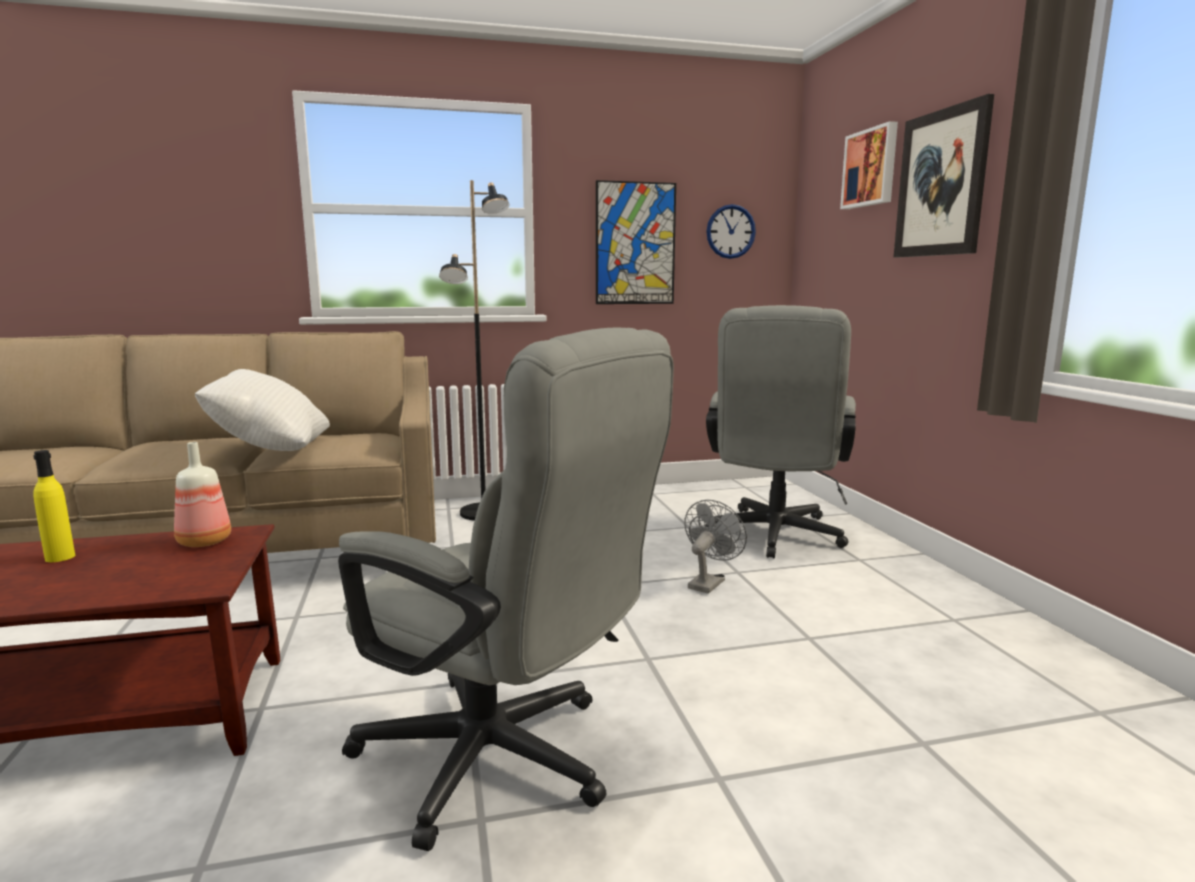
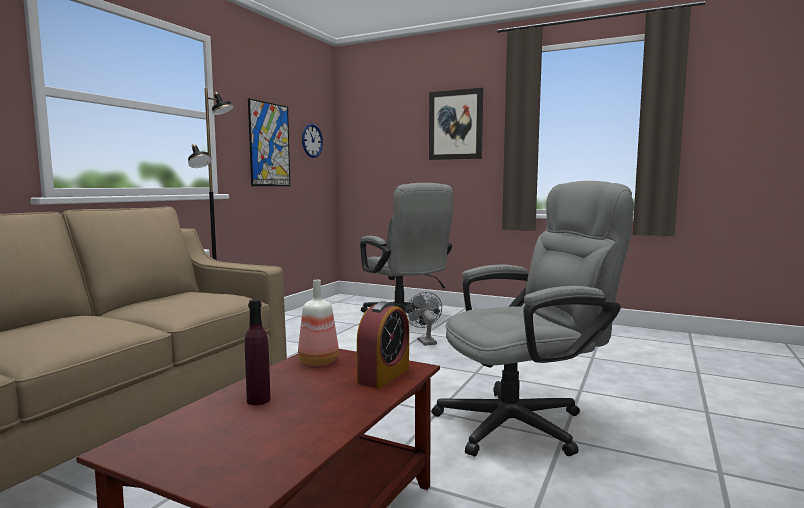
camera: 50 degrees left, 5 degrees down
yellow bottle [33,450,75,562] -> purple bottle [245,299,271,405]
white pillow [195,369,330,451] -> none
picture [840,121,898,209] -> none
none -> alarm clock [357,301,409,388]

